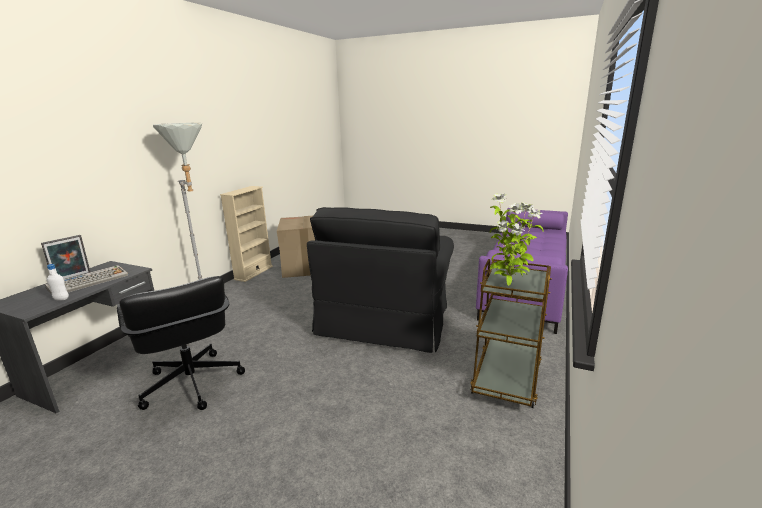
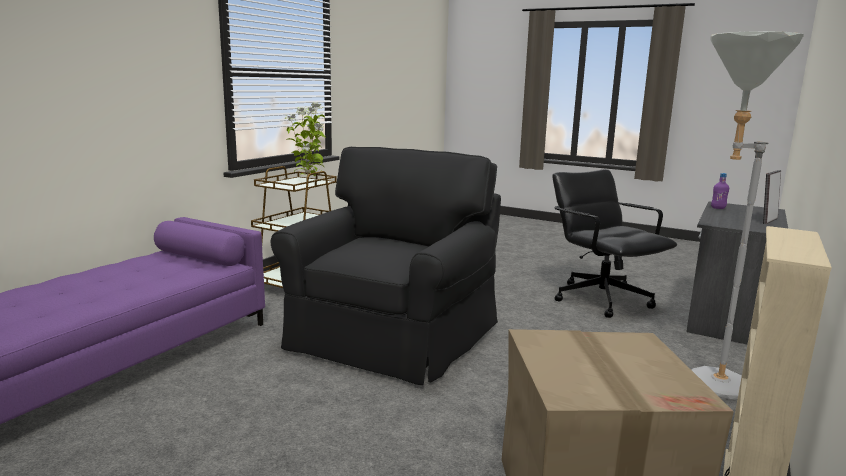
camera: 175 degrees left, 5 degrees down
keyboard [45,265,128,294] -> none
white bottle [47,264,69,301] -> purple bottle [711,173,729,209]

